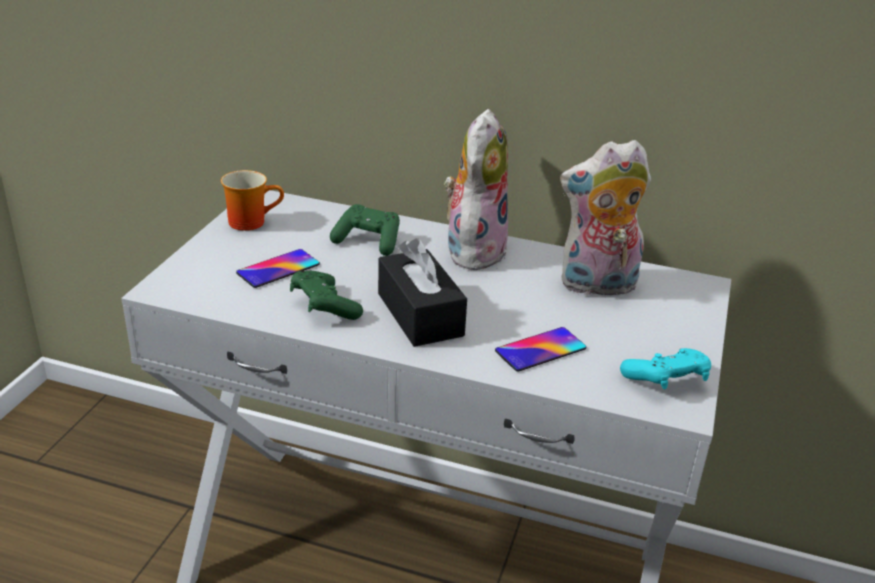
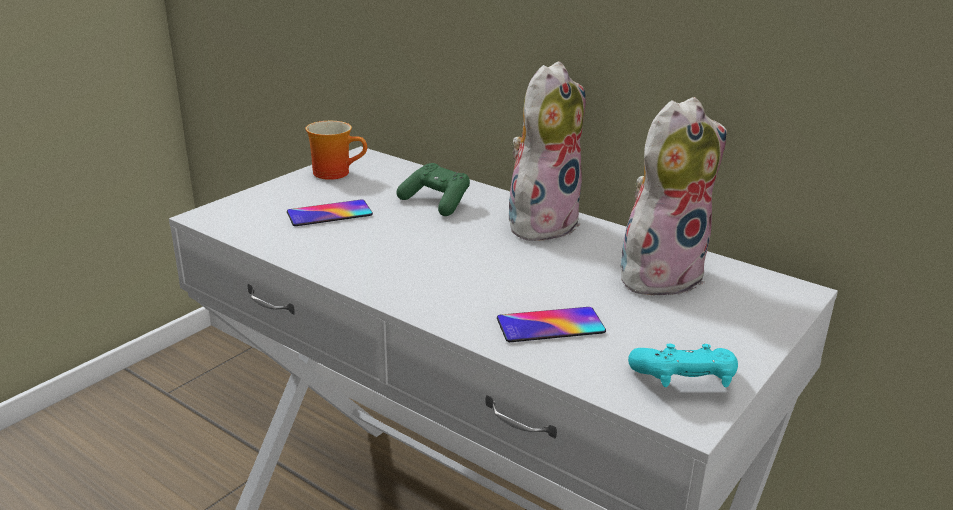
camera: 20 degrees right, 5 degrees down
green game controller [290,271,363,320] -> none
black tissue box [378,238,467,347] -> none
plush toy [560,140,651,295] -> plush toy turned 135 degrees clockwise [620,97,727,296]

